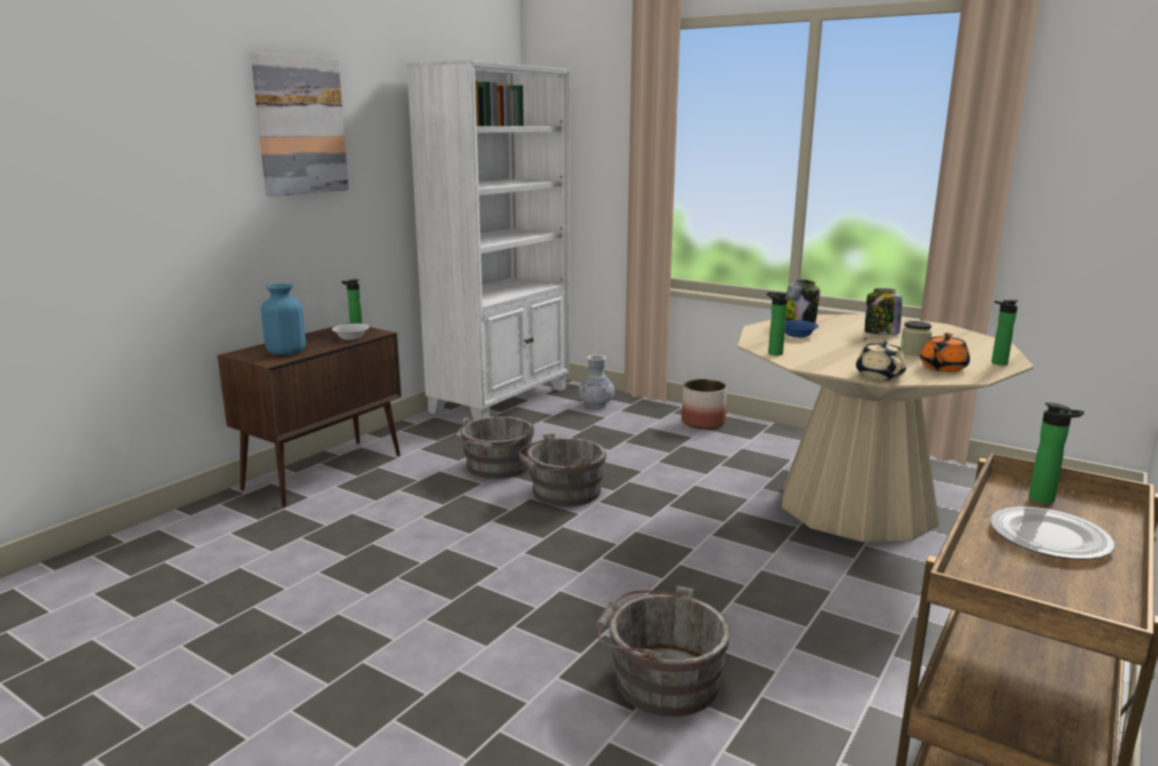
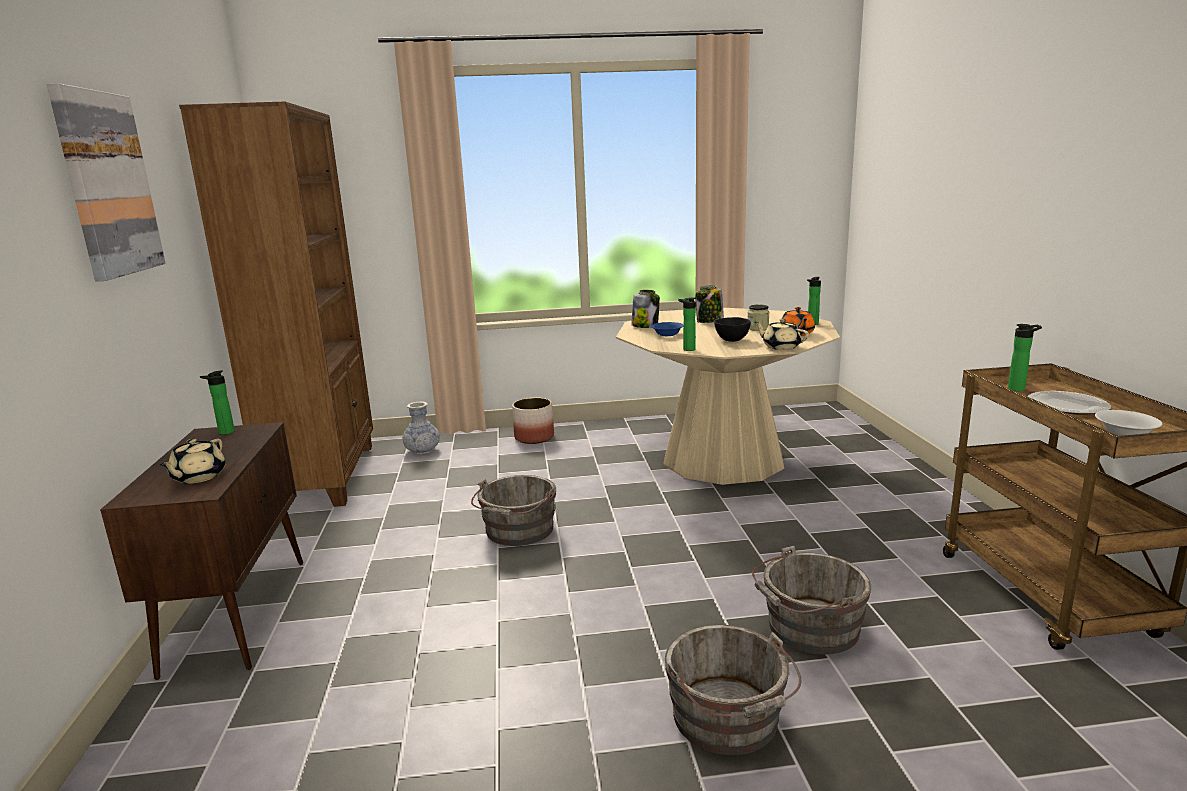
camera: 40 degrees left, 0 degrees up
blue vase [261,284,306,355] -> beige teapot [160,439,226,484]
white bowl [332,323,369,340] -> white bowl moved to [1095,410,1162,436]
white bookcase [407,60,570,420] -> brown bookcase [179,101,373,507]
grey bucket [455,416,534,479] -> grey bucket moved to [665,625,801,755]
none -> black bowl [714,317,751,342]

